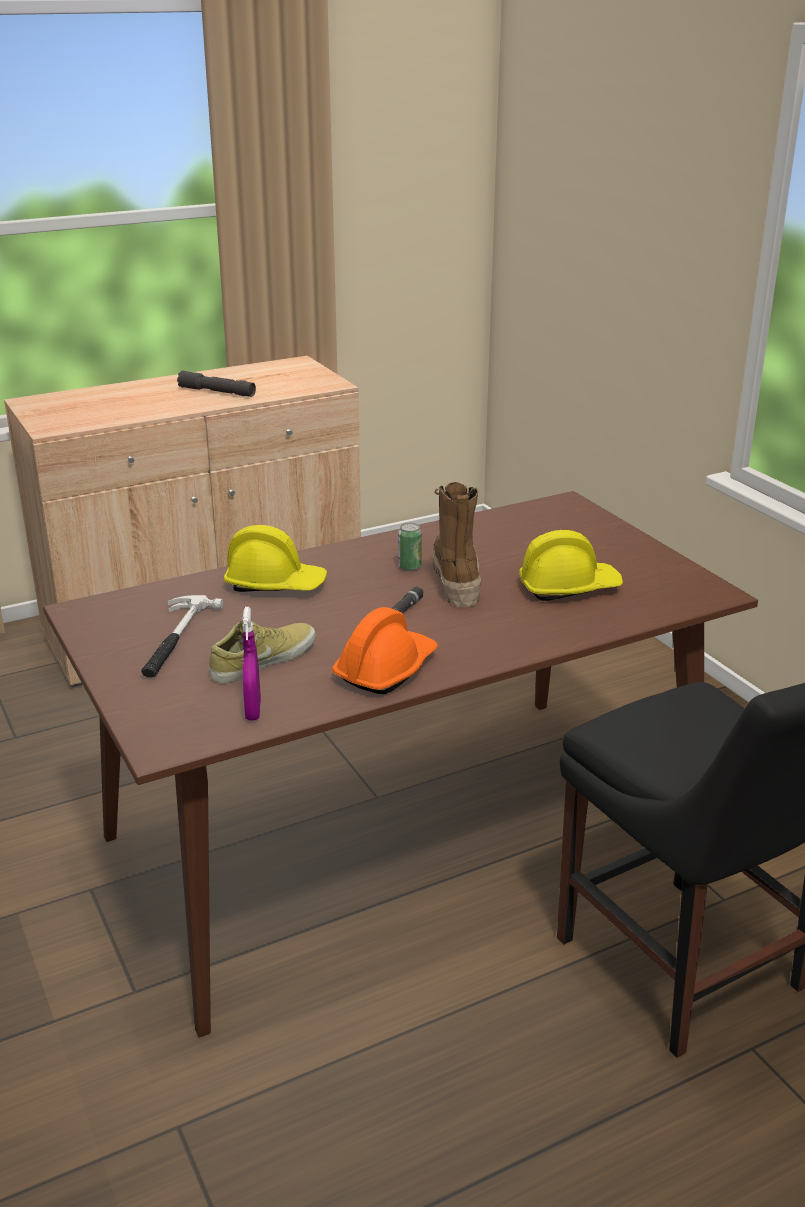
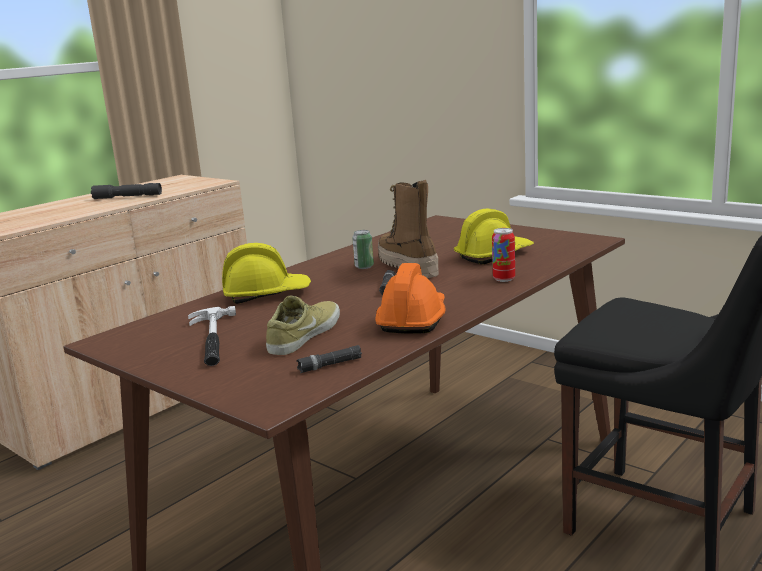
camera: 20 degrees left, 10 degrees down
purple spray bottle [242,607,261,720] -> black flashlight [296,345,362,373]
none -> can [492,228,515,282]

